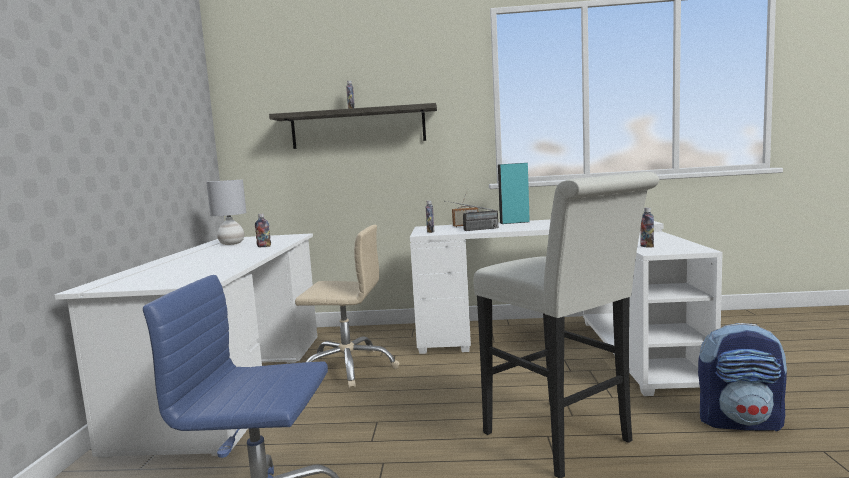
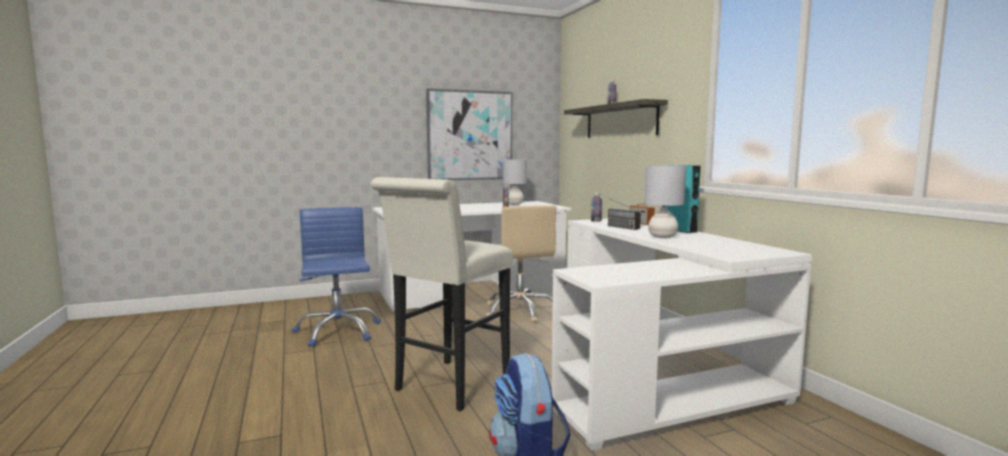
camera: 65 degrees right, 0 degrees up
bottle [640,208,654,248] -> none
none -> picture [426,88,512,180]
none -> grey table lamp [645,165,686,238]

